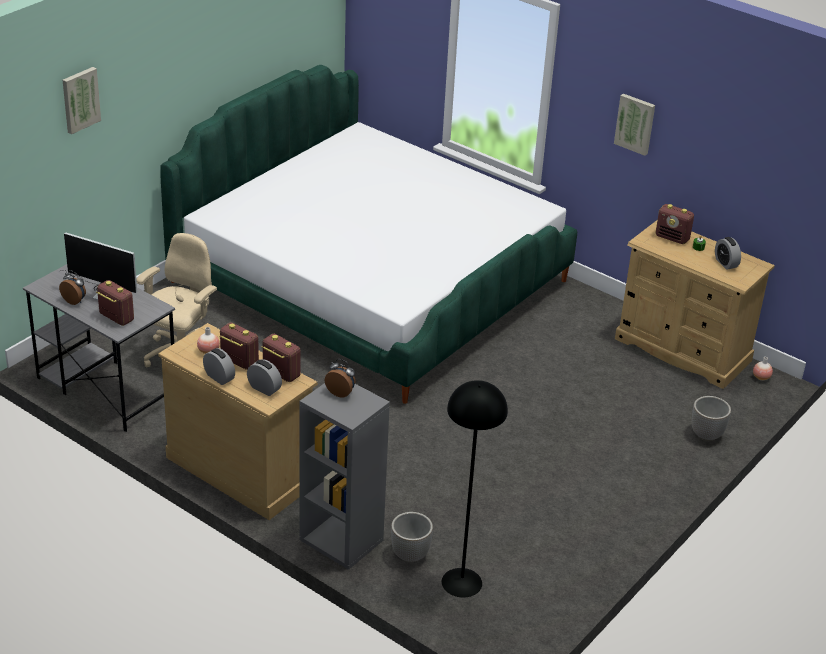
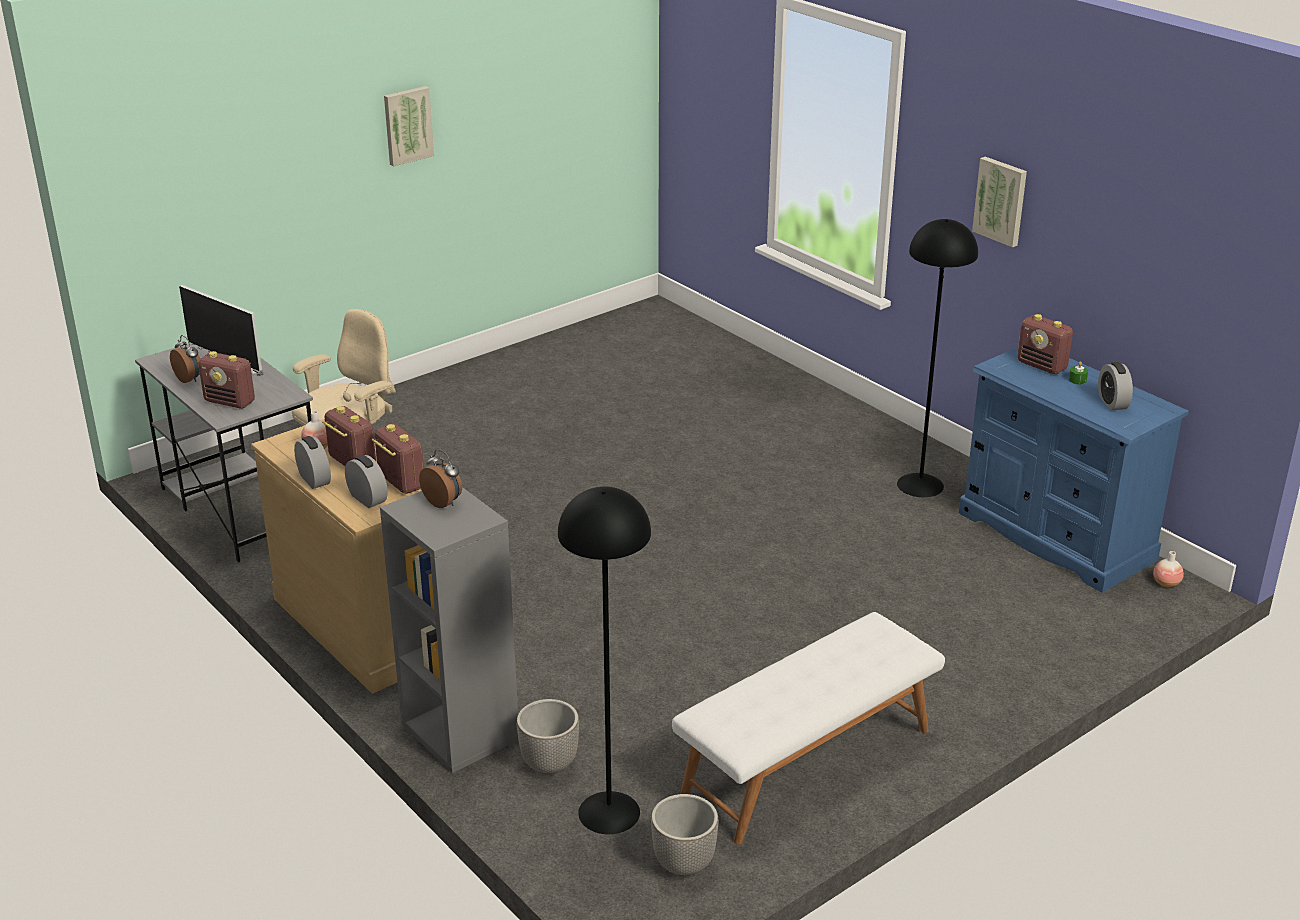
camera: 15 degrees right, 5 degrees down
picture [63,67,101,134] -> picture moved to [384,86,434,167]
radio [96,280,134,326] -> radio turned 150 degrees clockwise [198,351,255,409]
bed [160,65,577,404] -> none
beige dresser [615,220,775,389] -> blue dresser [959,347,1189,593]
planter [692,396,731,441] -> planter moved to [651,794,719,877]
none -> white bench [672,612,945,845]
none -> black floor lamp [897,219,978,497]

